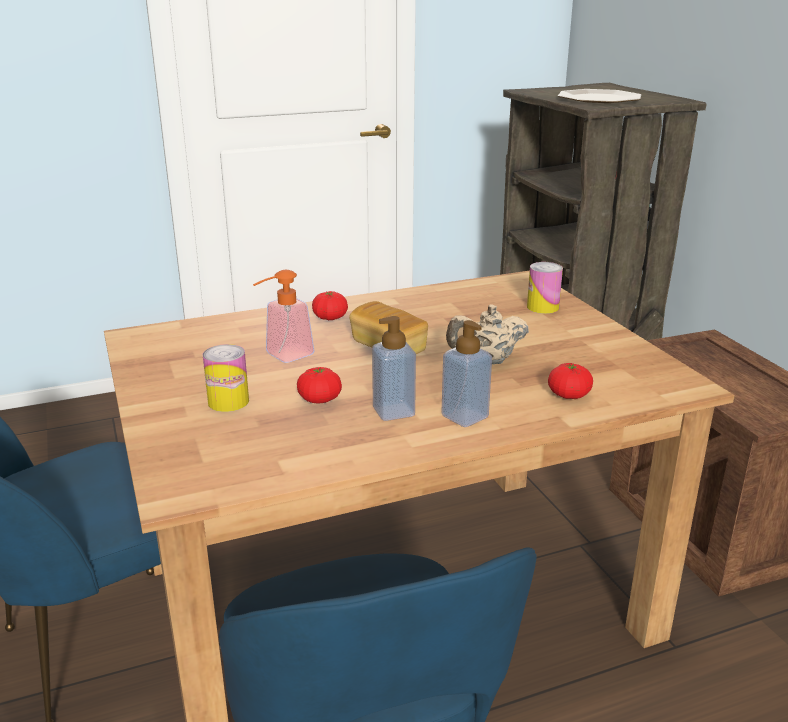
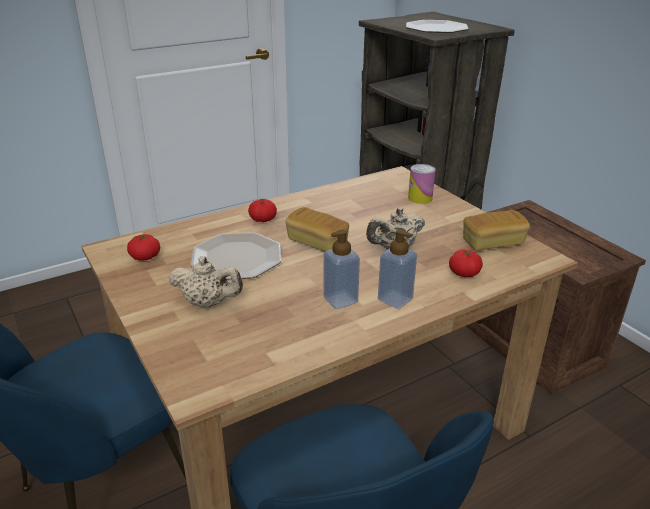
camera: 10 degrees left, 5 degrees up
can [203,344,249,412] -> beige teapot [169,256,243,307]
soap dispenser [253,270,314,363] -> plate [190,232,281,280]
tomato [297,367,342,404] -> tomato moved to [127,234,160,261]
none -> bread [463,210,530,251]

